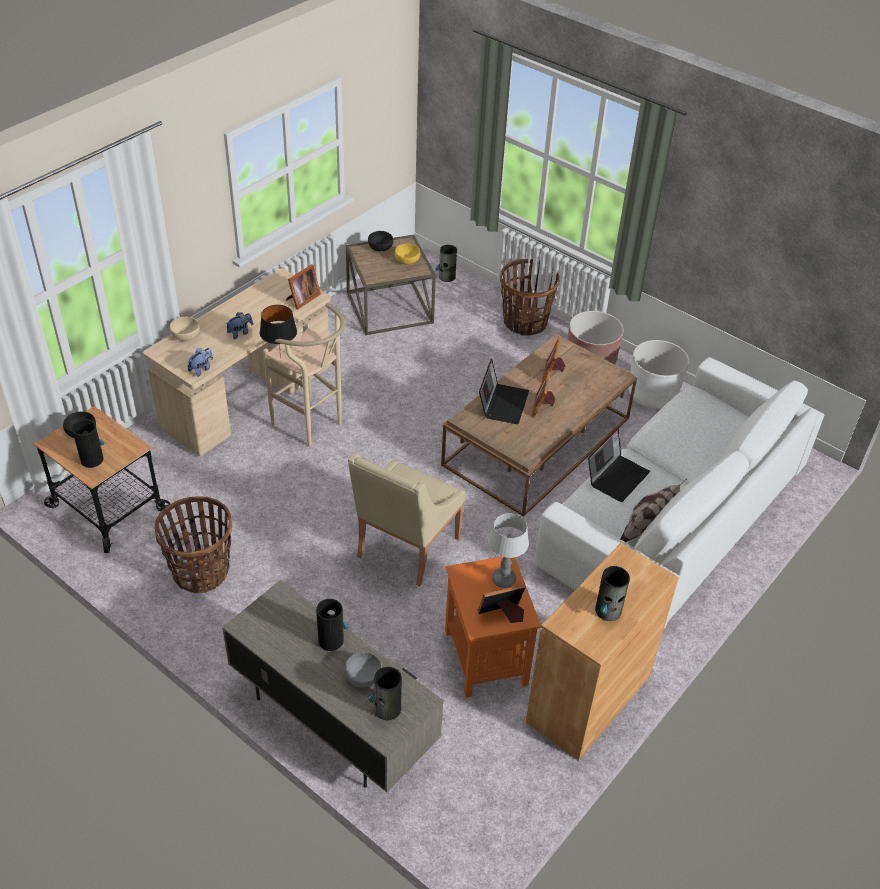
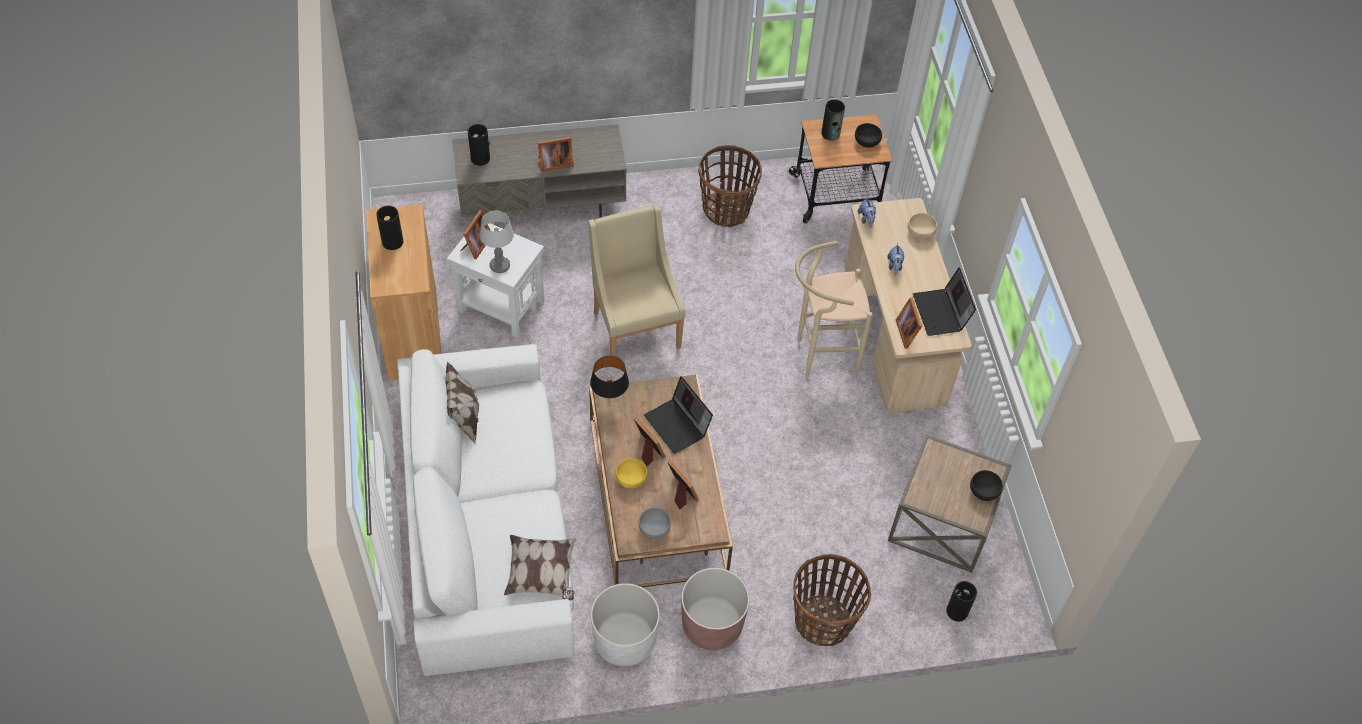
camera: 130 degrees right, 10 degrees up
black table lamp [260,305,297,358] -> black table lamp moved to [590,356,629,402]
vase [316,599,349,651] -> picture frame [538,137,574,172]
grey bowl [344,652,382,688] -> grey bowl moved to [638,508,671,539]
yellow bowl [395,244,420,264] -> yellow bowl moved to [615,458,648,489]
orange side table [445,557,541,698] -> white side table [447,223,544,338]
laptop [588,428,650,502] -> laptop moved to [913,268,976,336]
none -> pillow [504,535,577,601]

